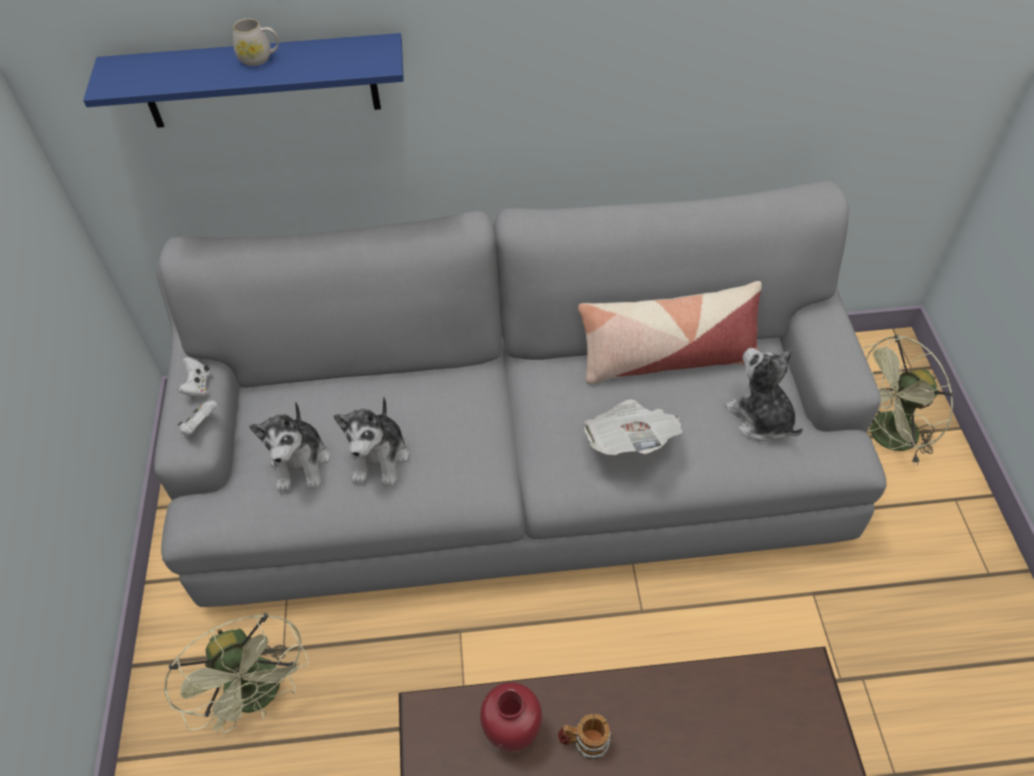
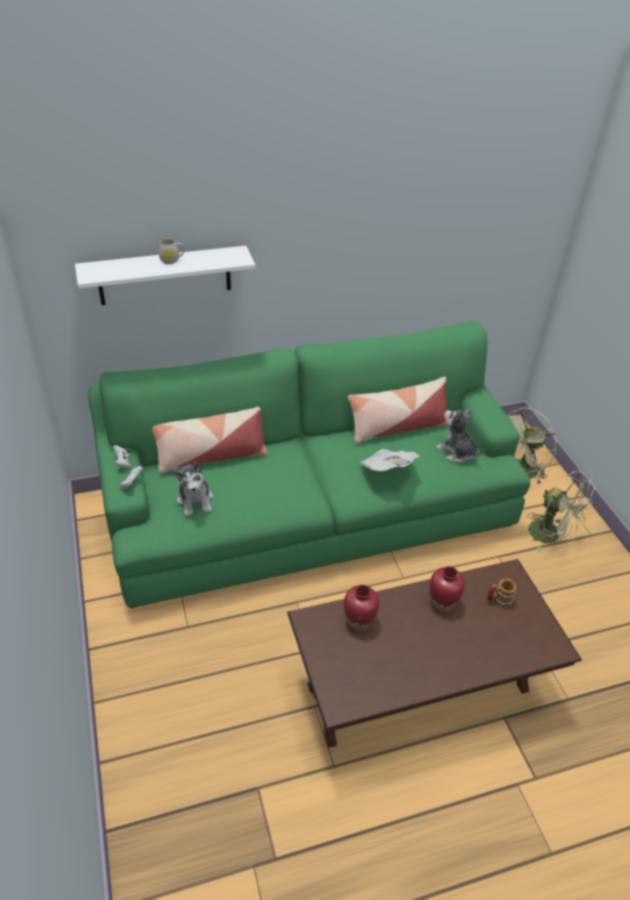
camera: 15 degrees left, 10 degrees down
blue shelf [83,33,404,128] -> white shelf [75,246,256,305]
grey sofa [154,180,887,607] -> green sofa [88,321,530,608]
green fan [164,613,309,733] -> green fan moved to [527,471,596,552]
plush toy [334,397,409,486] -> none
mug [558,714,611,760] -> mug moved to [487,579,517,607]
none -> pillow [152,407,268,473]
none -> red vase [429,566,465,611]

